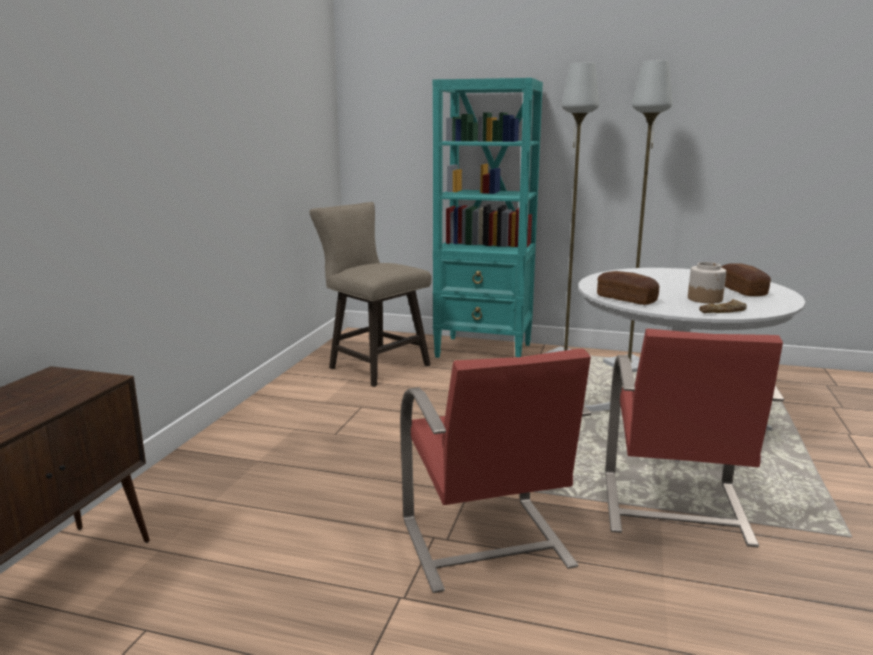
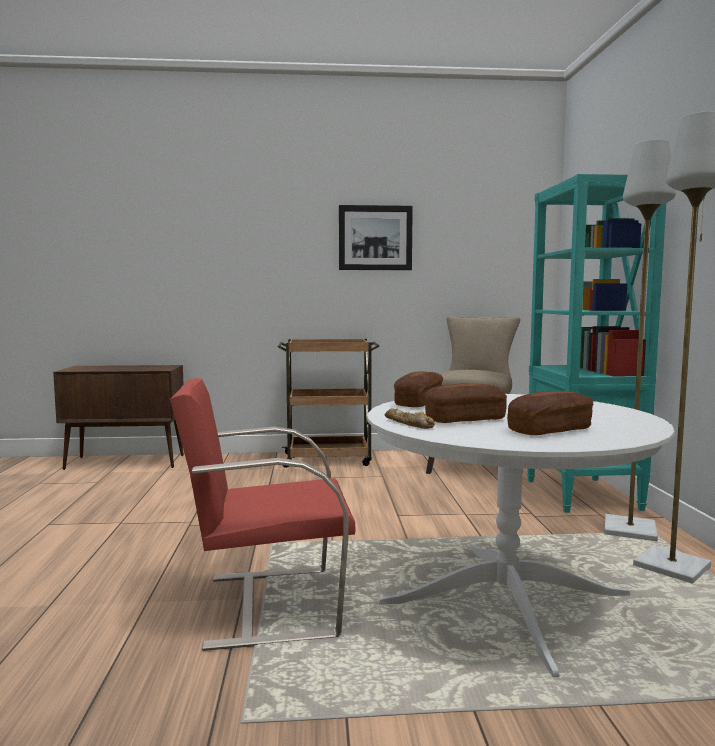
camera: 70 degrees right, 10 degrees down
red chair [400,349,591,593] -> none
jar [688,262,726,304] -> bread [425,383,507,423]
none -> brown cart [278,339,380,468]
none -> picture [339,205,413,270]

